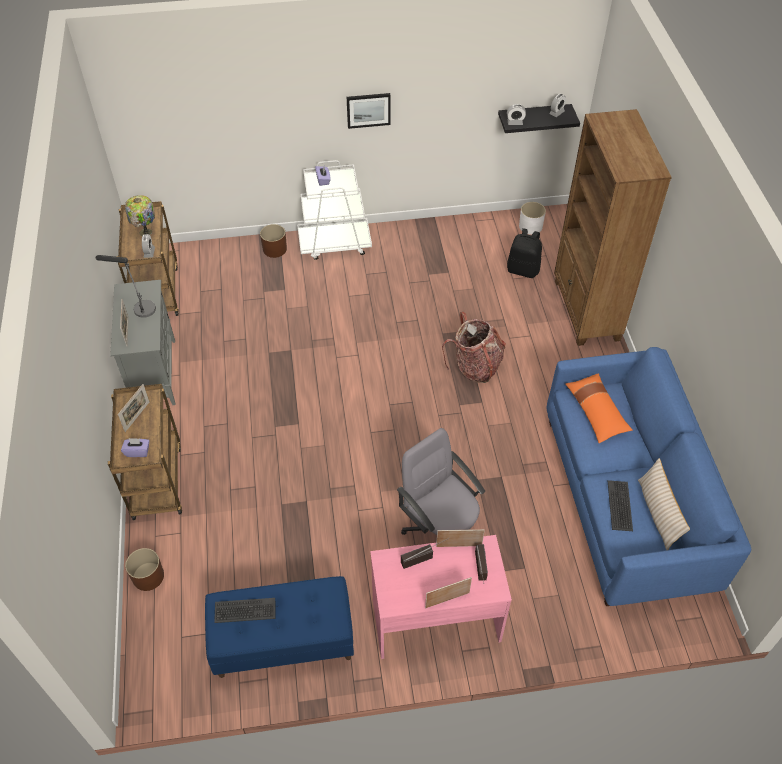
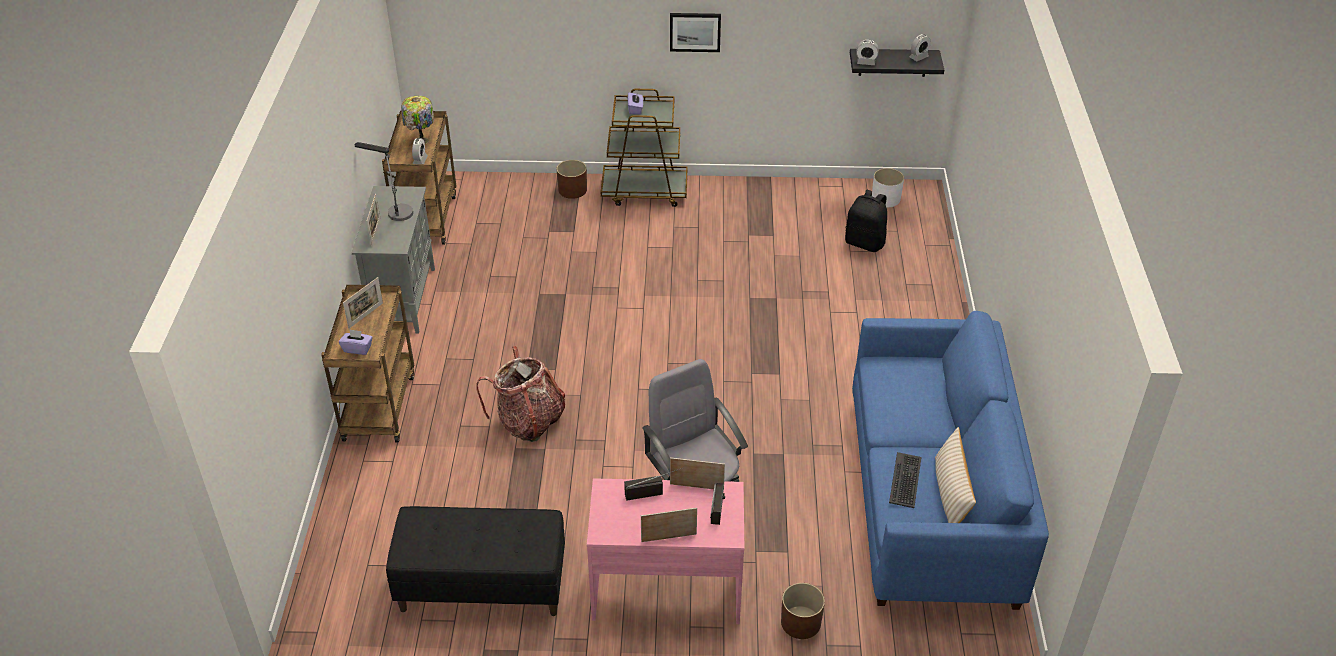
camera: 10 degrees right, 10 degrees down
brown planter [125,548,164,591] -> brown planter moved to [781,583,825,639]
blue bench [205,576,354,678] -> black bench [386,506,565,616]
keyboard [214,598,275,623] -> none
white cart [297,160,372,260] -> brown cart [601,89,687,207]
backpack [442,312,506,383] -> backpack moved to [477,346,565,442]
brown bookcase [554,109,672,346] -> none
orange pillow [566,374,633,443] -> none

